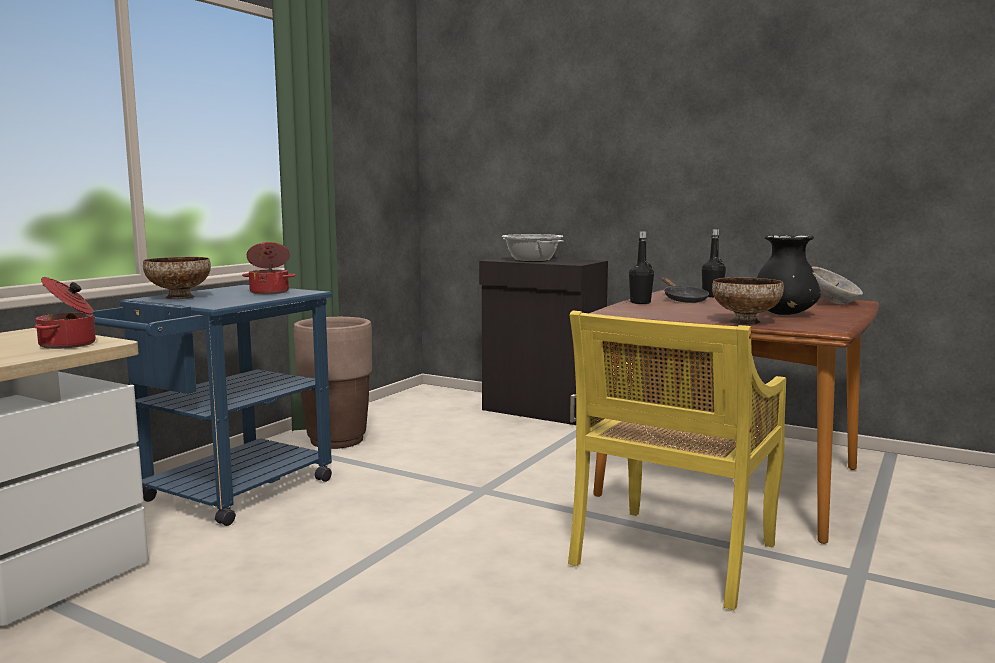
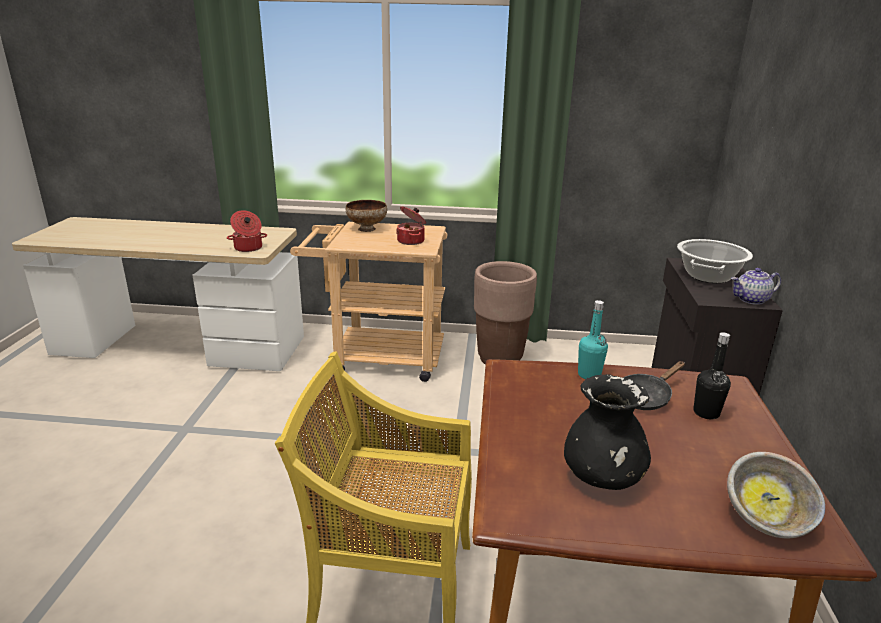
camera: 65 degrees right, 15 degrees up
blue cart [81,285,333,526] -> beige cart [290,222,447,382]
black bottle [629,231,654,304] -> turquoise bottle [578,300,608,379]
bowl [712,277,784,324] -> none
none -> teapot [731,268,781,305]

